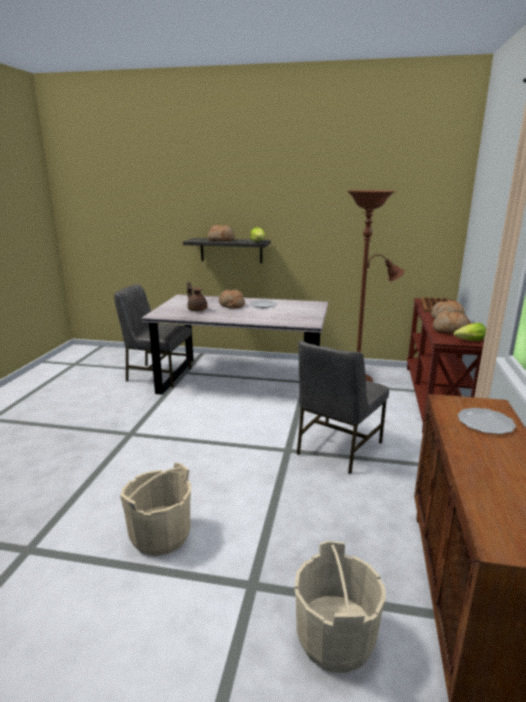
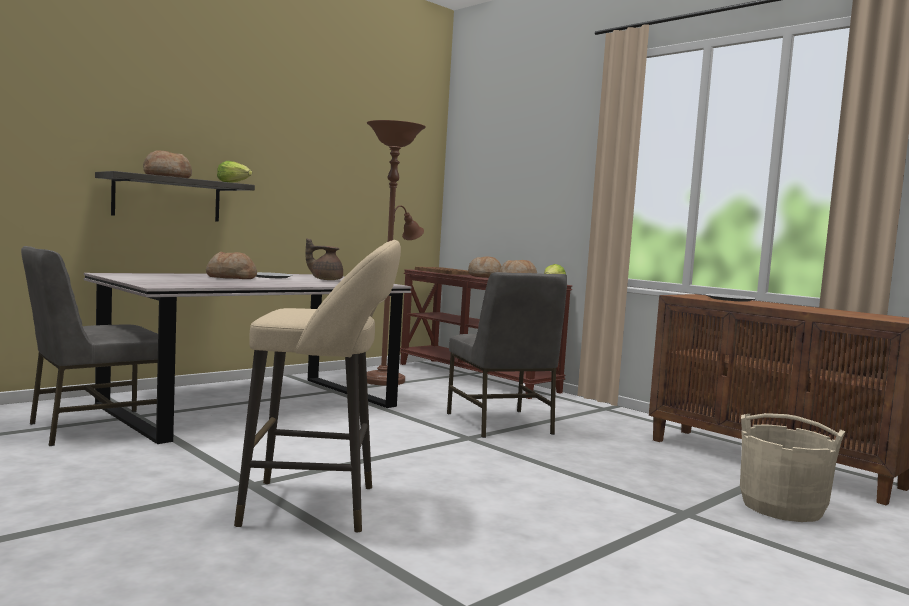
camera: 55 degrees left, 15 degrees down
beige bucket [120,463,191,556] -> none
brown teapot [187,281,207,311] -> brown teapot moved to [306,238,343,280]
none -> beige stool [234,240,401,532]

